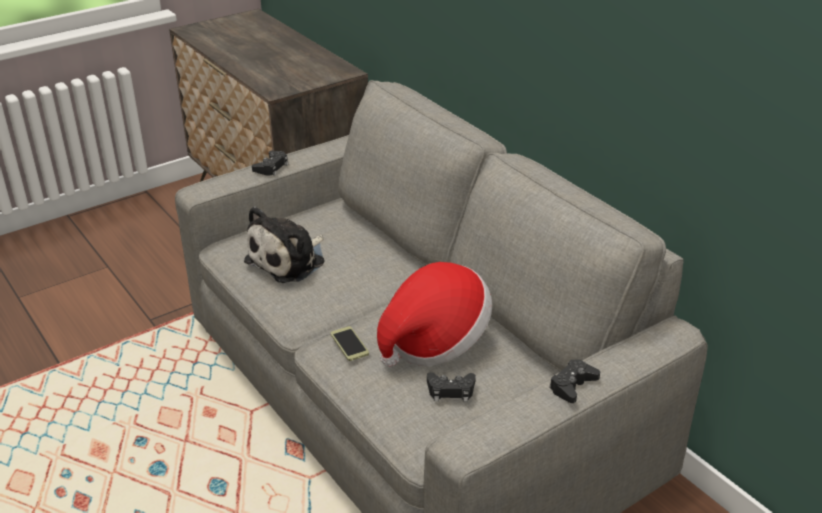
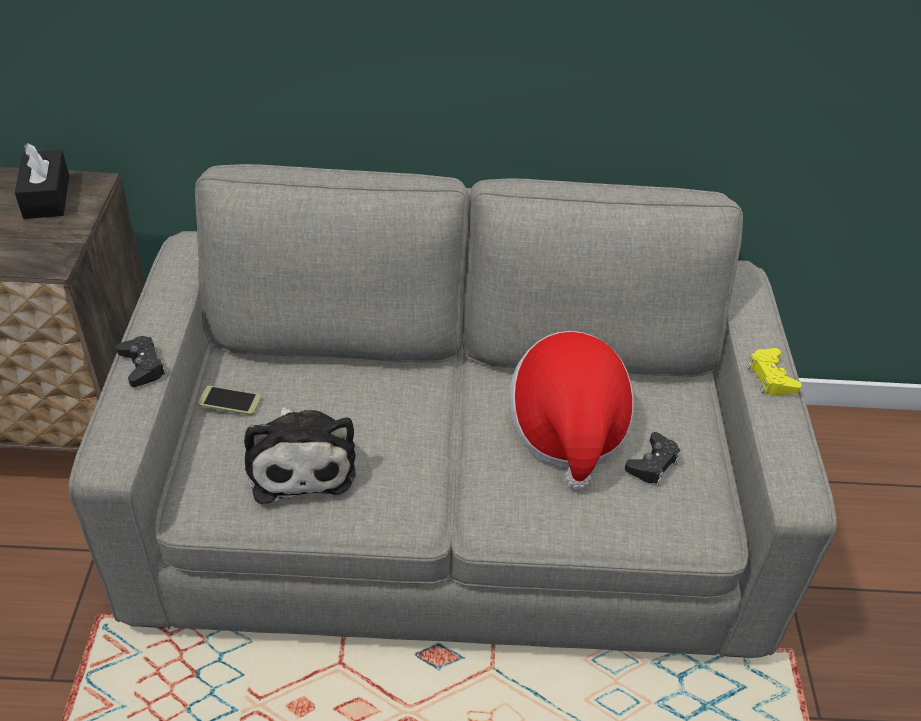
camera: 55 degrees left, 10 degrees up
phone [331,326,369,361] -> phone moved to [198,385,262,415]
black game controller [549,359,600,403] -> yellow game controller [747,348,802,396]
none -> black tissue box [15,143,69,219]

